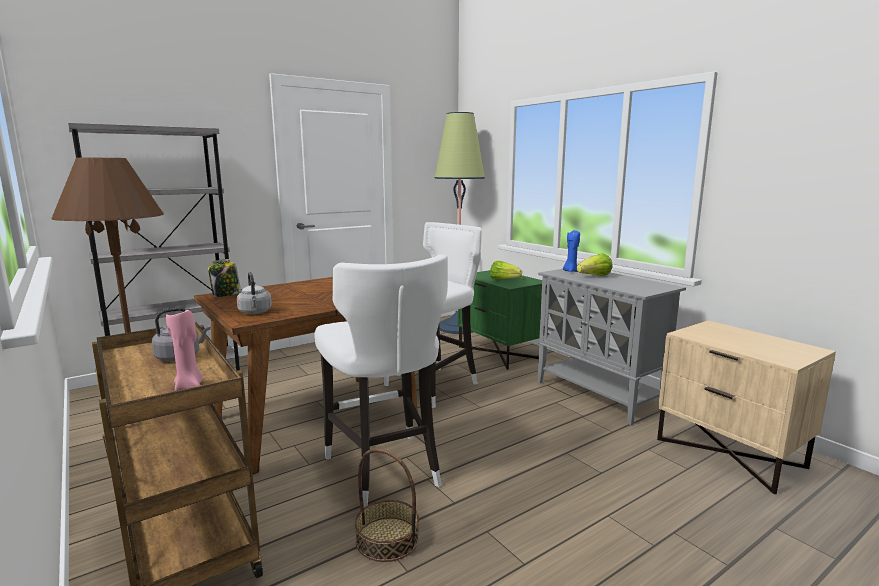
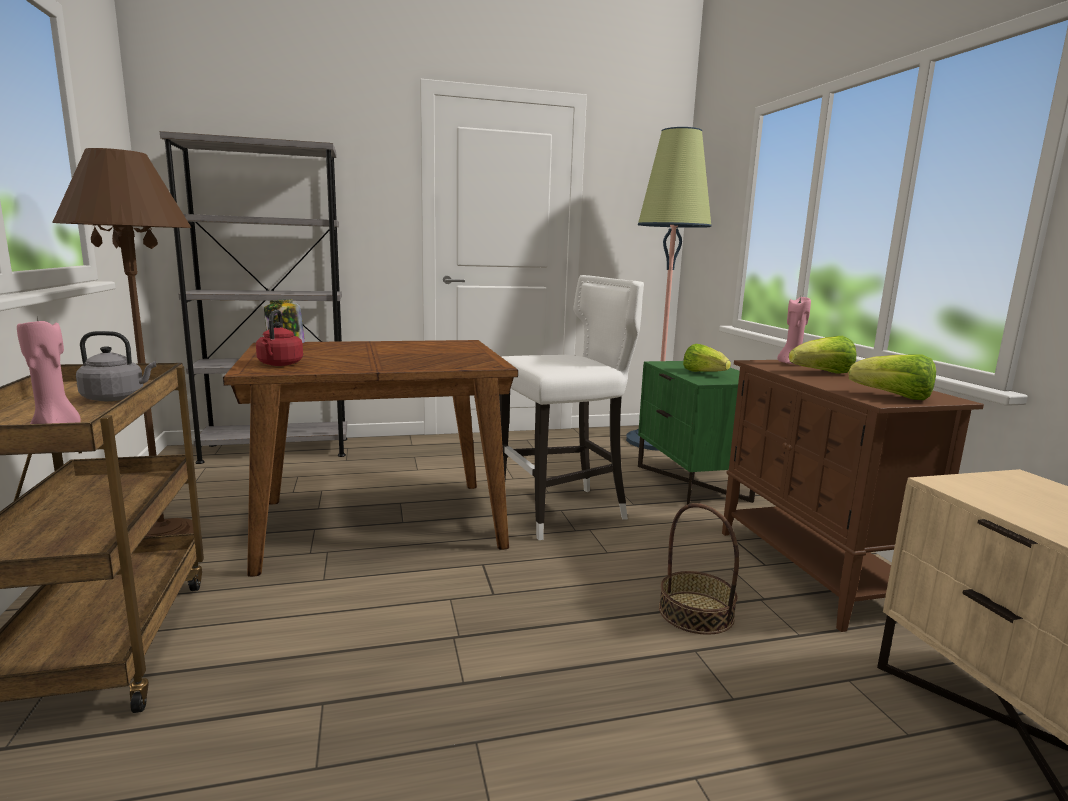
camera: 20 degrees right, 0 degrees up
grey kettle [237,272,272,314] -> red kettle [256,310,303,366]
white stool [314,254,448,507] -> none
basket [355,448,419,562] -> basket moved to [659,503,739,635]
grey cabinet [538,269,686,425] -> brown cabinet [722,360,984,632]
blue candle [563,230,580,272] -> pink candle [777,296,811,364]
none -> lettuce [849,354,936,400]

